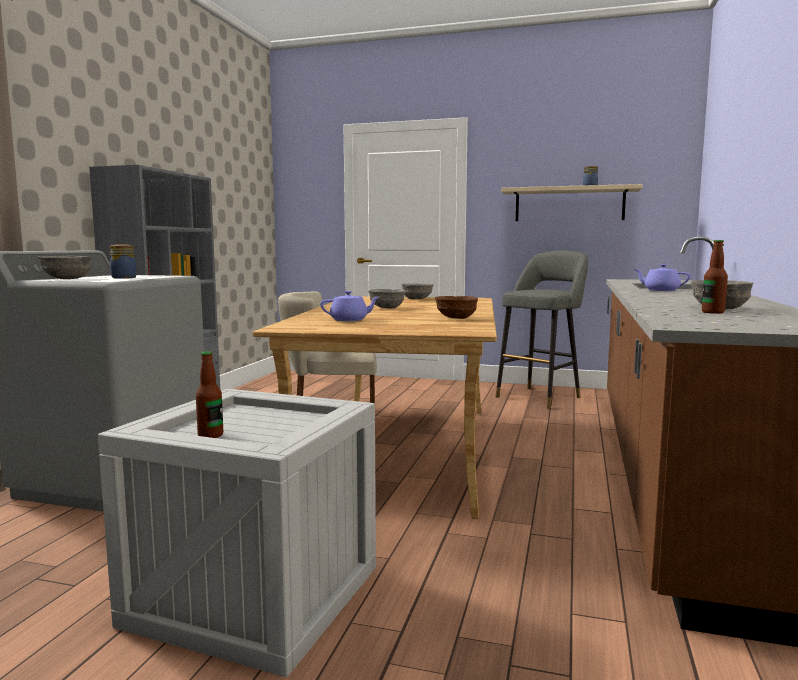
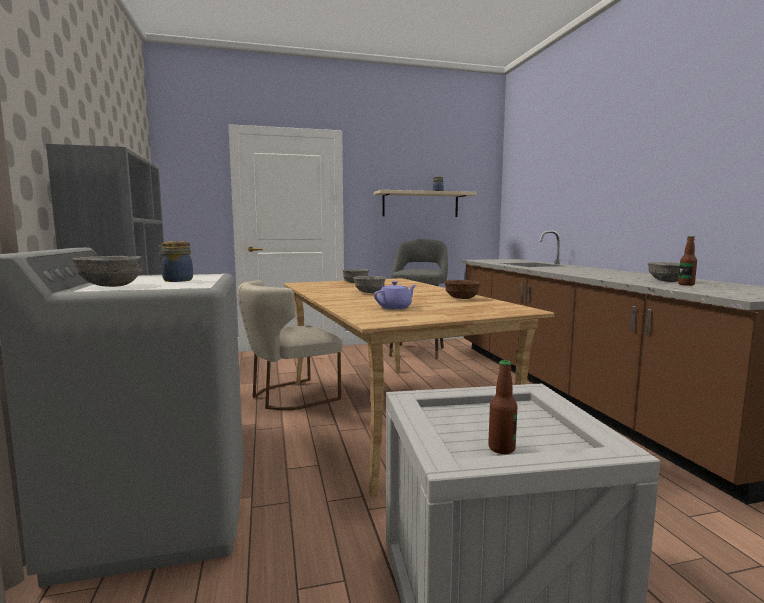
camera: 30 degrees left, 0 degrees up
purple teapot [634,264,691,291] -> none

